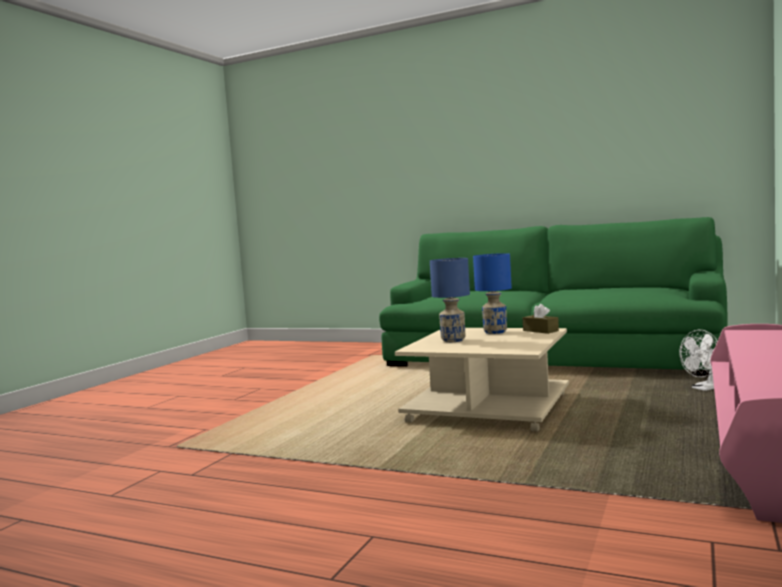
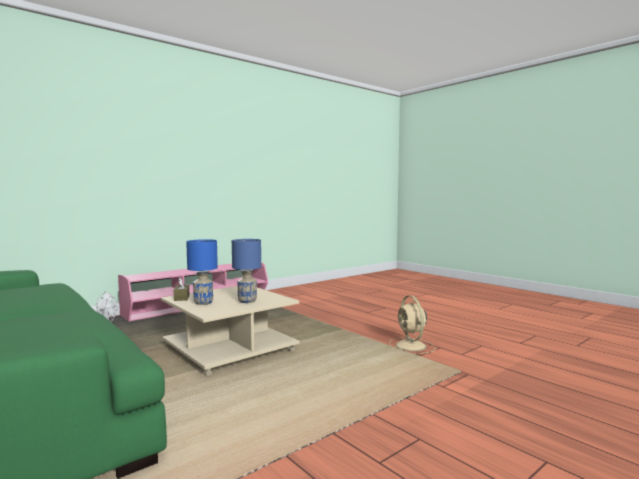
camera: 155 degrees left, 0 degrees up
none -> beige fan [389,295,436,354]

